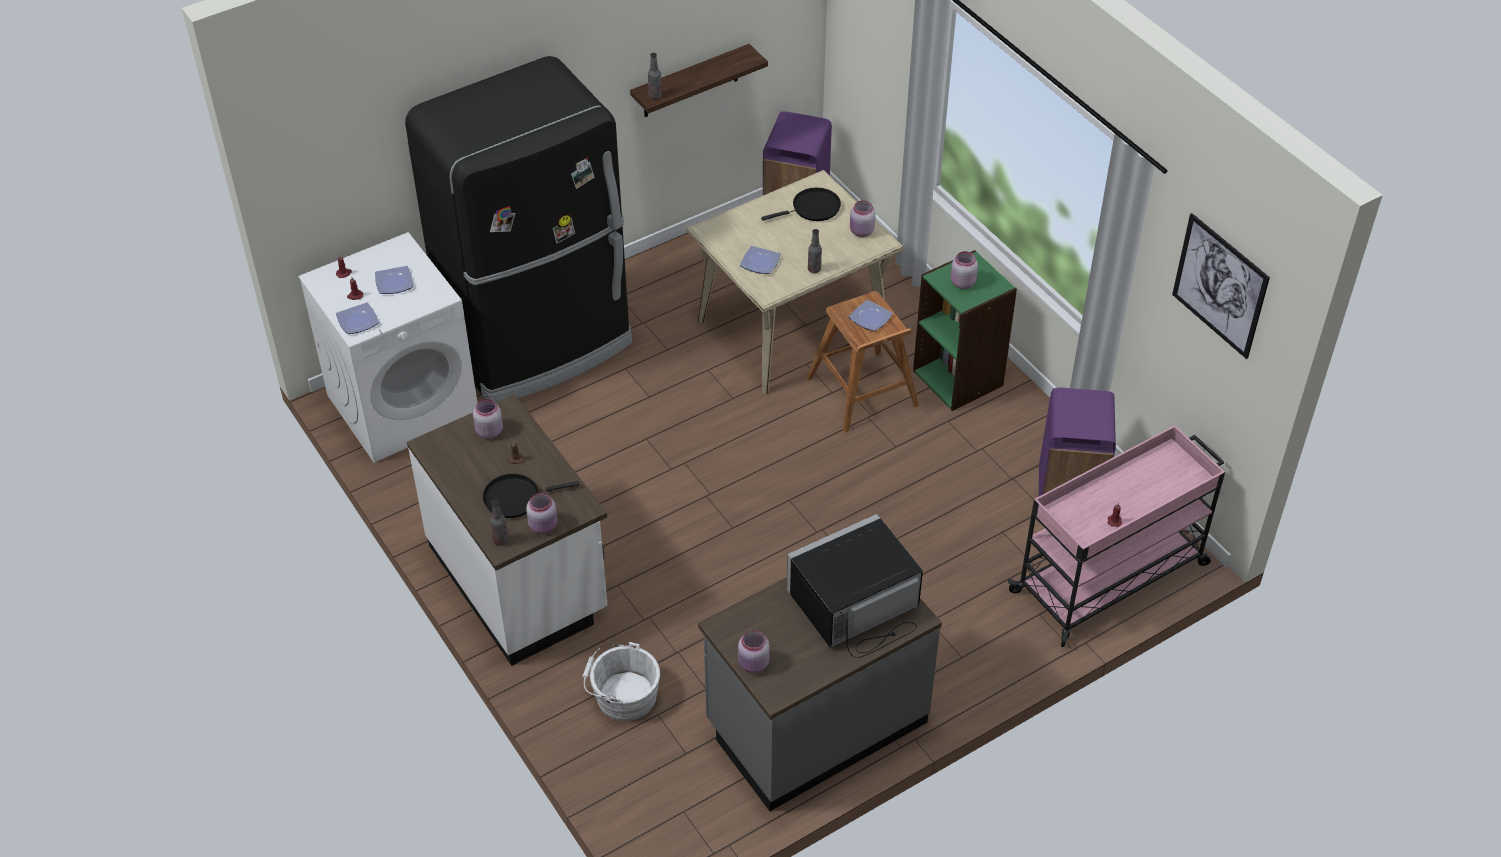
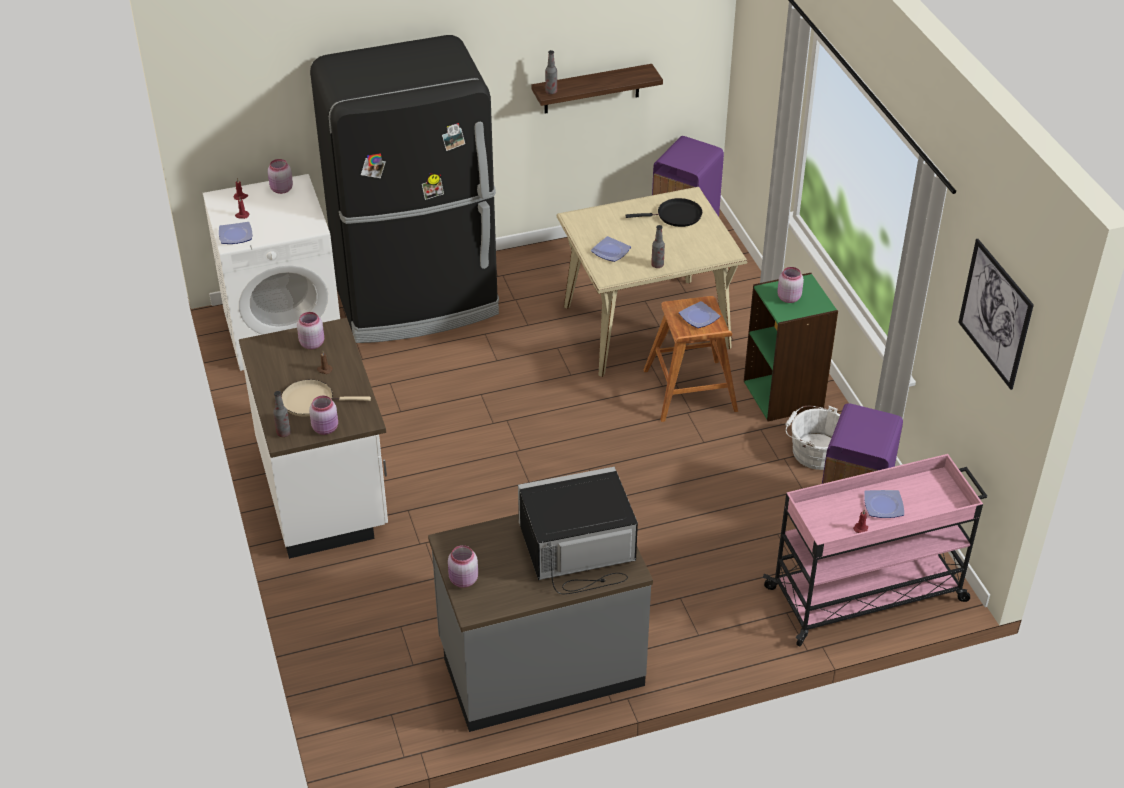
camera: 15 degrees right, 5 degrees down
plate [375,266,413,294] -> plate moved to [864,490,904,518]
black frying pan [483,474,580,518] -> beige frying pan [281,380,371,417]
white bucket [582,642,660,721] -> white bucket moved to [785,406,840,470]
pink jar [850,200,876,237] -> pink jar moved to [268,159,293,194]

